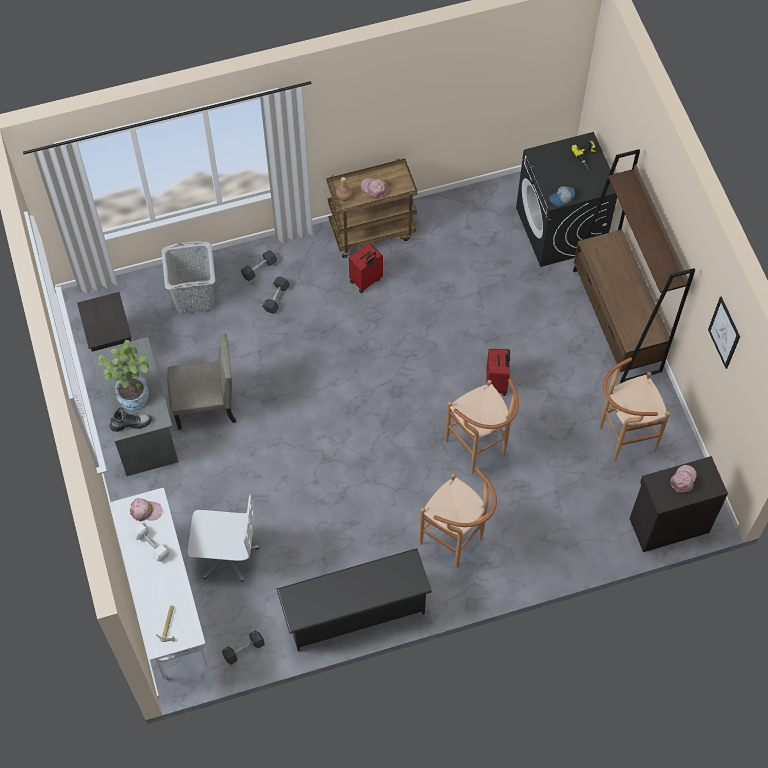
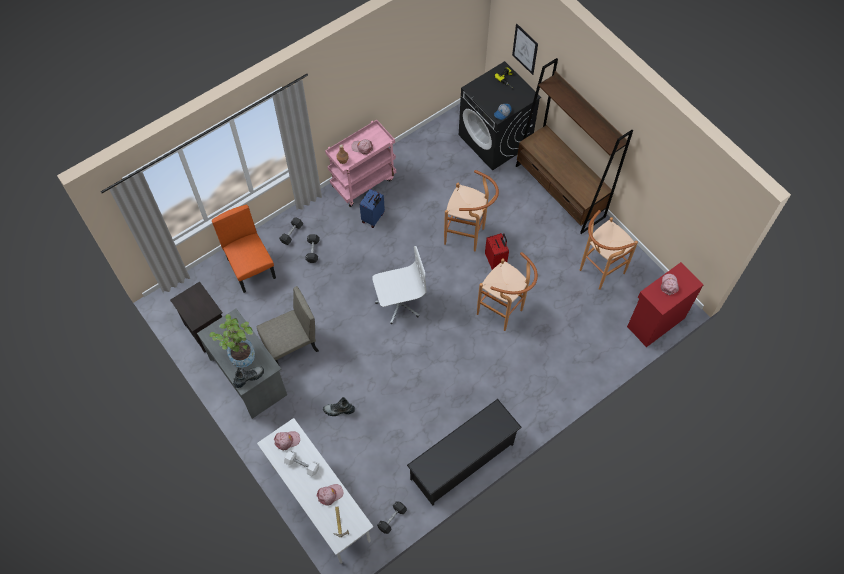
camera: 20 degrees left, 0 degrees up
grey laundry basket [162,241,215,314] -> orange chair [212,205,276,293]
white office chair [188,493,259,582] -> white office chair moved to [372,246,427,324]
brown cart [326,159,417,258] -> pink cart [325,120,396,207]
red suitcase [349,243,383,293] -> blue suitcase [360,189,385,228]
brown stool [420,468,497,568] -> brown stool moved to [444,170,499,252]
black cabinet [629,456,728,552] -> red cabinet [627,262,703,347]
picture [708,296,740,369] -> picture moved to [512,24,538,75]
none -> pink cap [317,484,343,505]
none -> boot [323,397,355,416]

